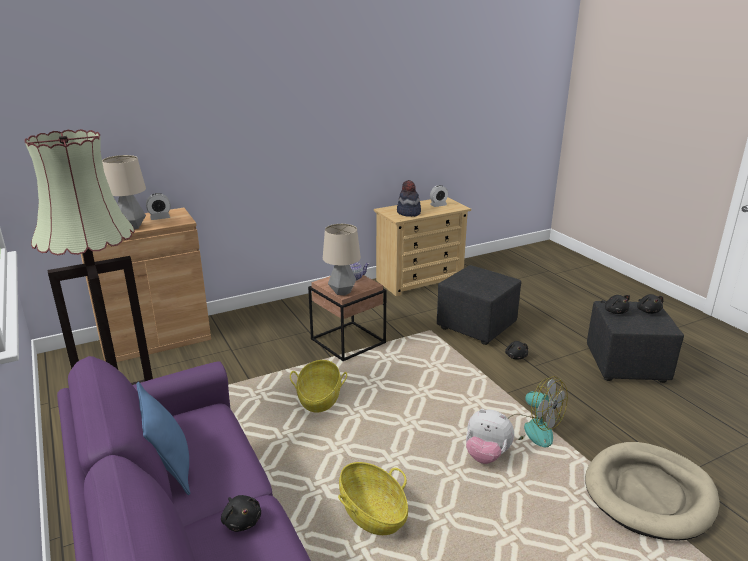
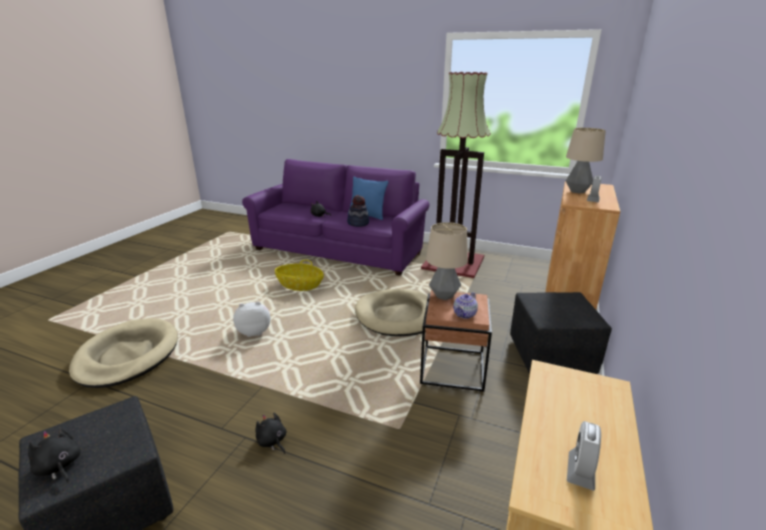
camera: 140 degrees right, 0 degrees up
basket [290,360,347,413] -> beige dog bed [355,289,428,336]
hat [397,180,421,217] -> hat moved to [347,195,369,227]
black ottoman [437,265,521,345] -> black ottoman moved to [510,292,612,374]
fan [508,376,568,447] -> none
black plush toy [600,295,630,314] -> none

